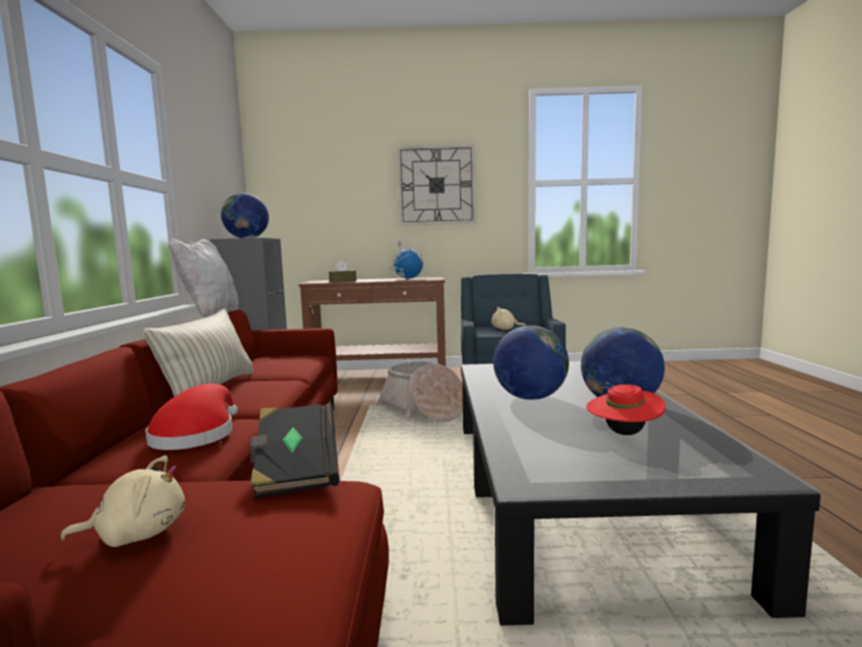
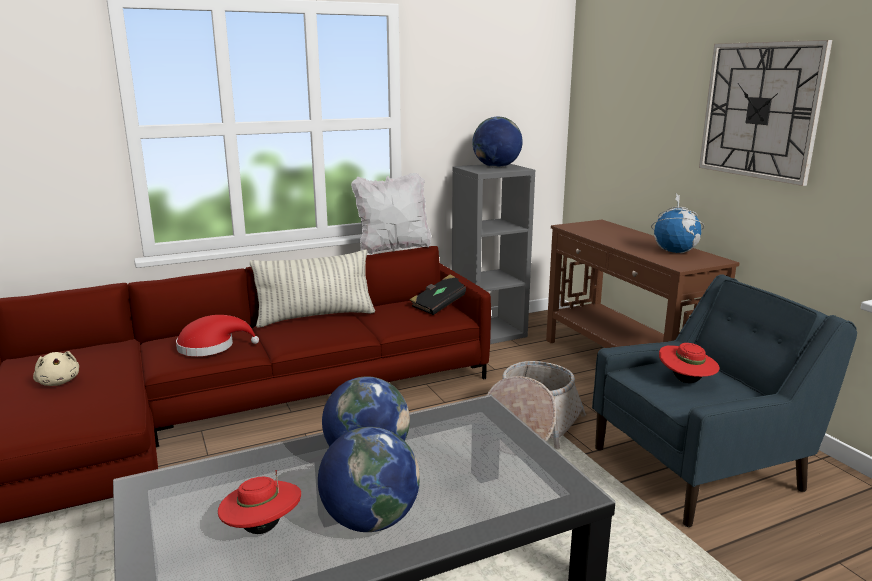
camera: 65 degrees right, 10 degrees up
black book [249,403,339,499] -> black book moved to [410,275,467,315]
brown tissue box [329,260,357,283] -> none
beige plush toy [491,307,526,330] -> red hat [659,343,720,383]

